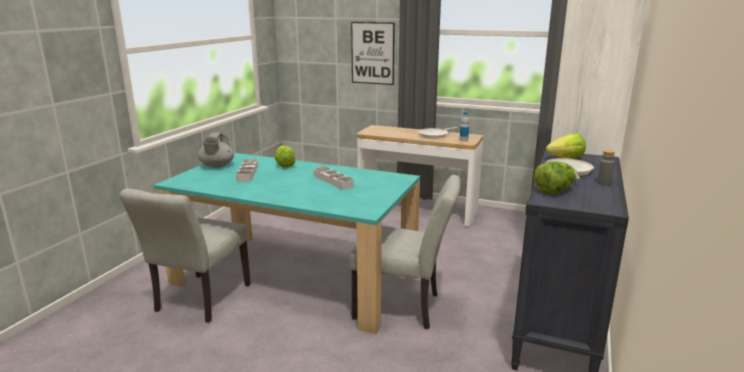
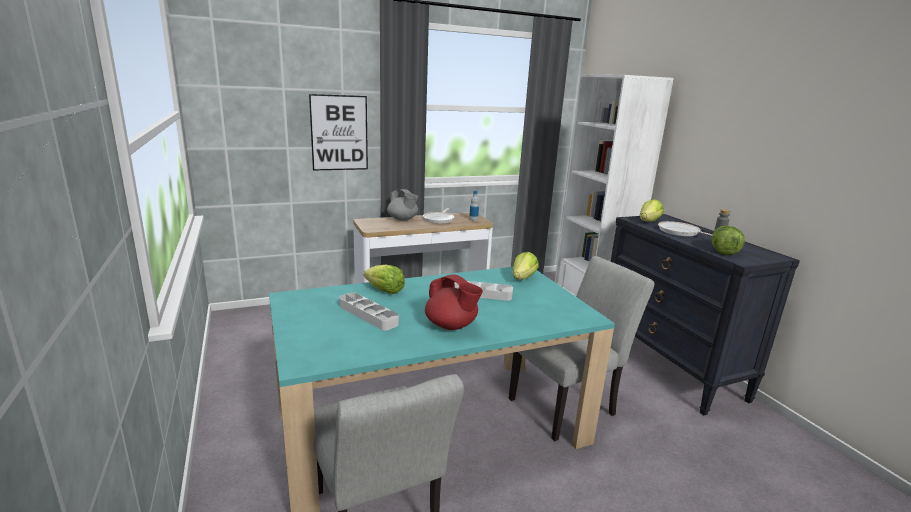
camera: 45 degrees left, 0 degrees up
grey teapot [198,133,234,168] -> grey teapot moved to [387,189,418,221]
none -> red teapot [425,274,483,330]
none -> lettuce [512,252,539,280]

